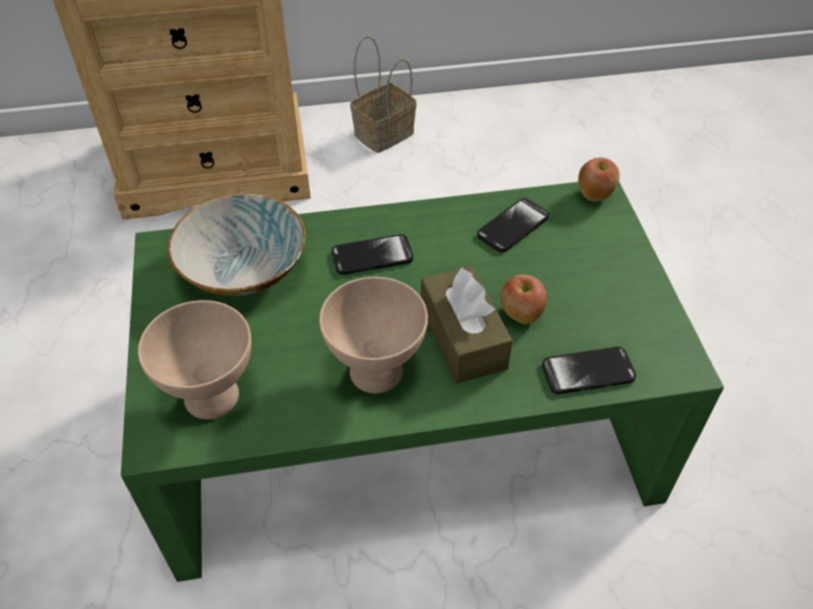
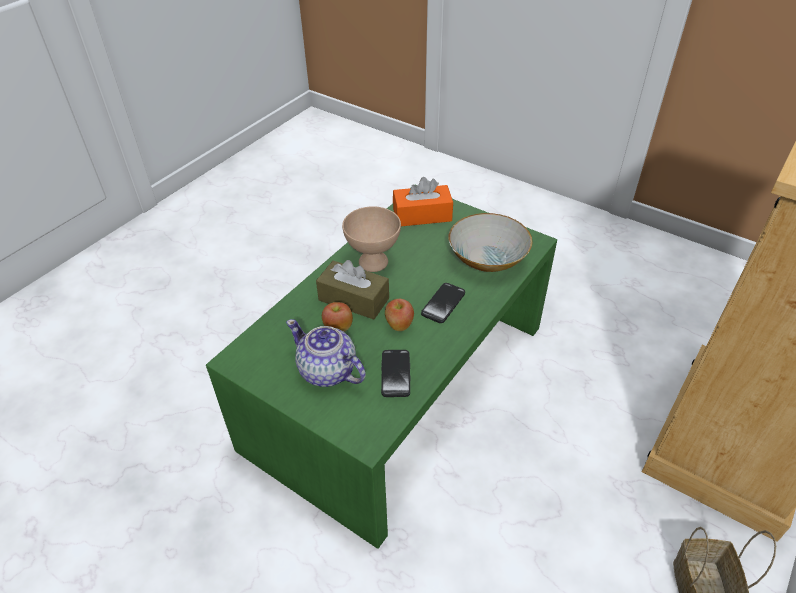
camera: 135 degrees right, 5 degrees down
beige bowl [138,300,251,420] -> orange tissue box [393,177,453,226]
phone [542,346,636,394] -> none
apple [578,158,620,202] -> apple moved to [385,299,414,331]
none -> teapot [286,319,366,387]

